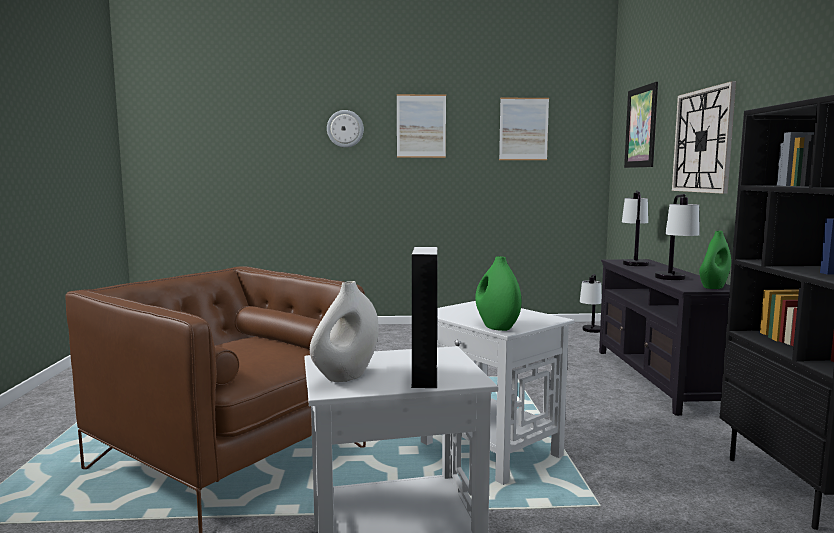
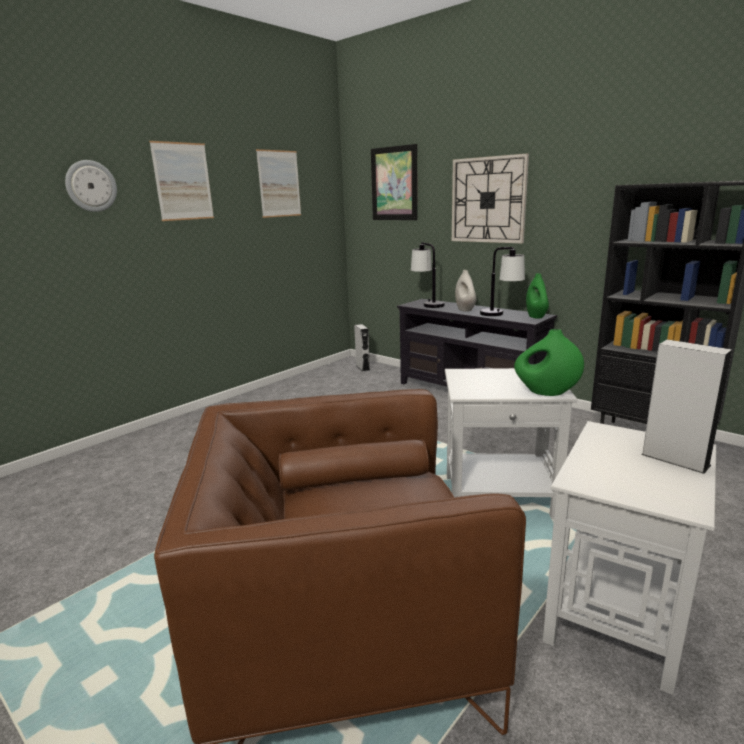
camera: 45 degrees left, 10 degrees up
white vase [310,281,379,382] -> white vase moved to [455,270,477,312]
table lamp [580,274,602,333] -> grey speaker [354,324,370,372]

